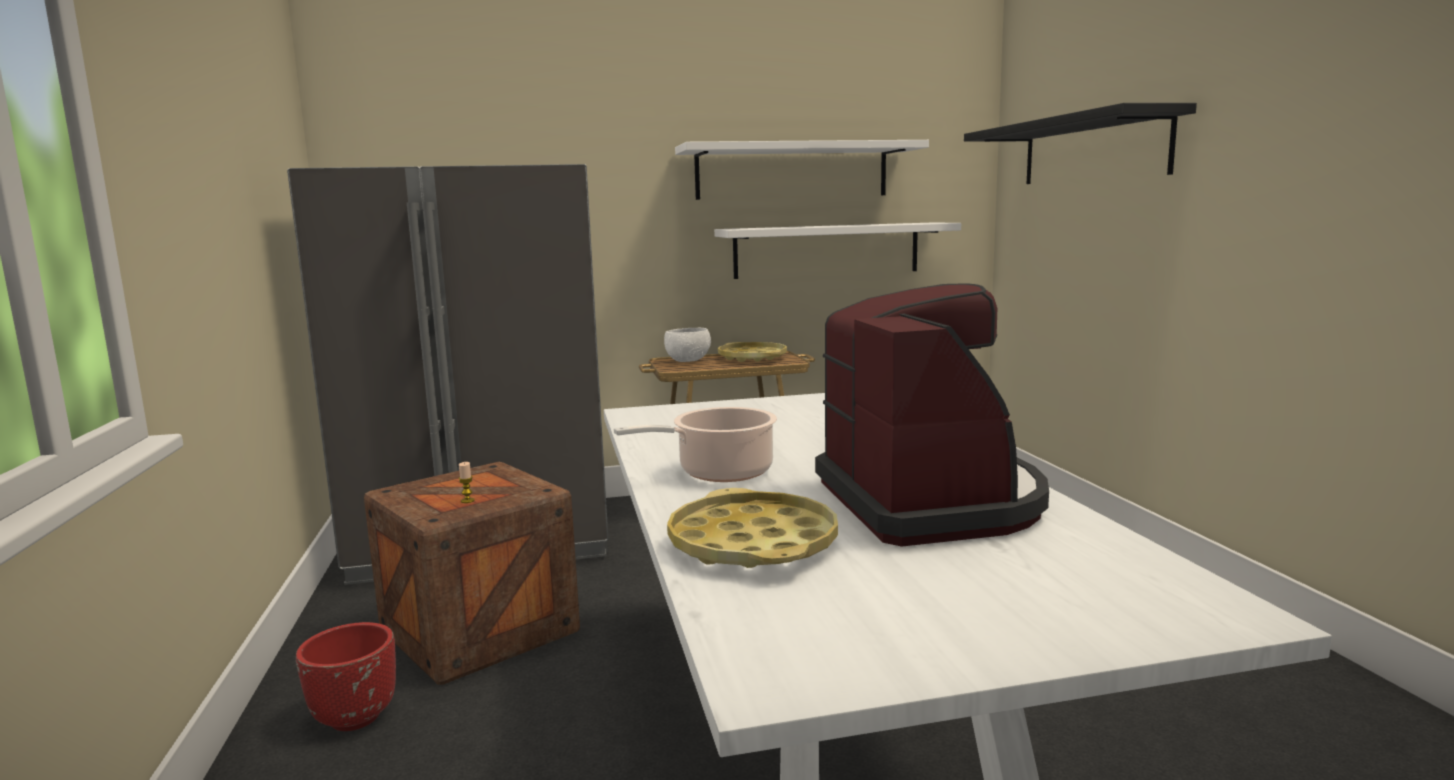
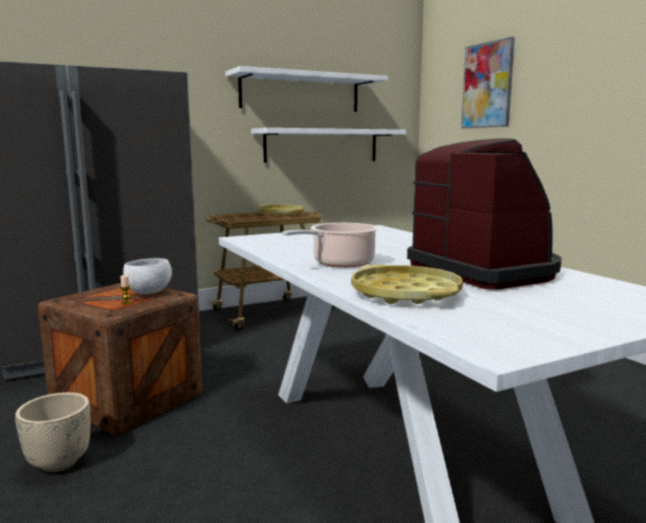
camera: 15 degrees left, 0 degrees up
red planter [296,622,396,731] -> beige planter [15,392,90,472]
white bowl [664,328,711,362] -> white bowl moved to [123,258,172,294]
black shelf [964,103,1197,184] -> picture [461,37,515,129]

